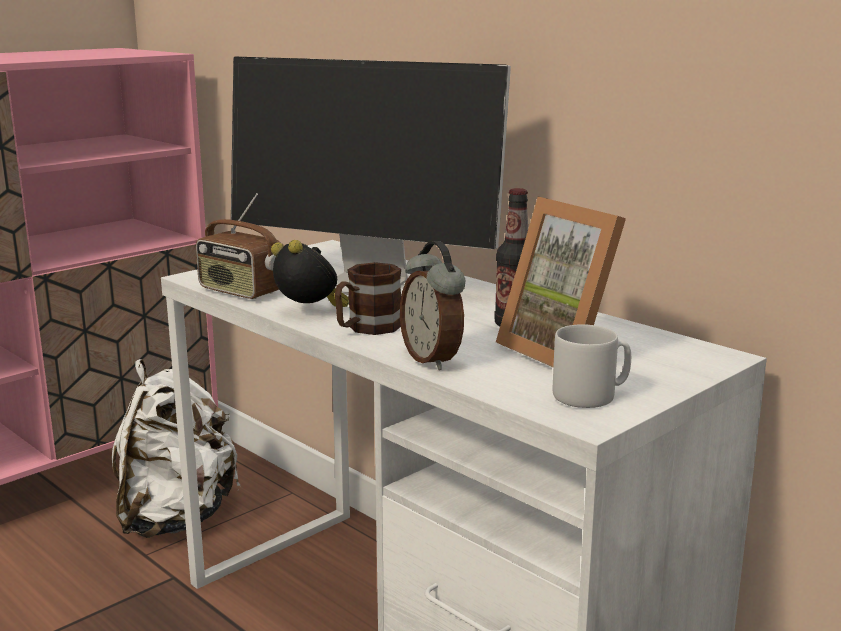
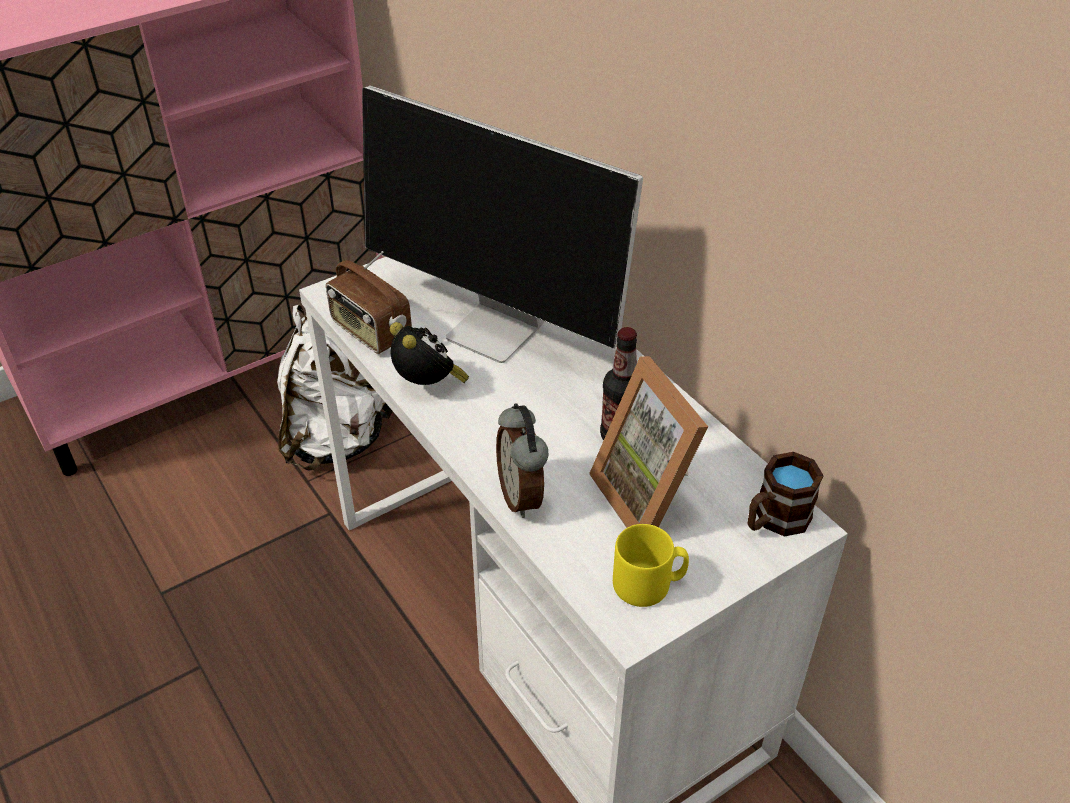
camera: 10 degrees right, 25 degrees up
brown mug [335,262,401,335] -> brown mug moved to [748,452,824,537]
grey mug [553,324,631,408] -> yellow mug [613,524,689,607]

